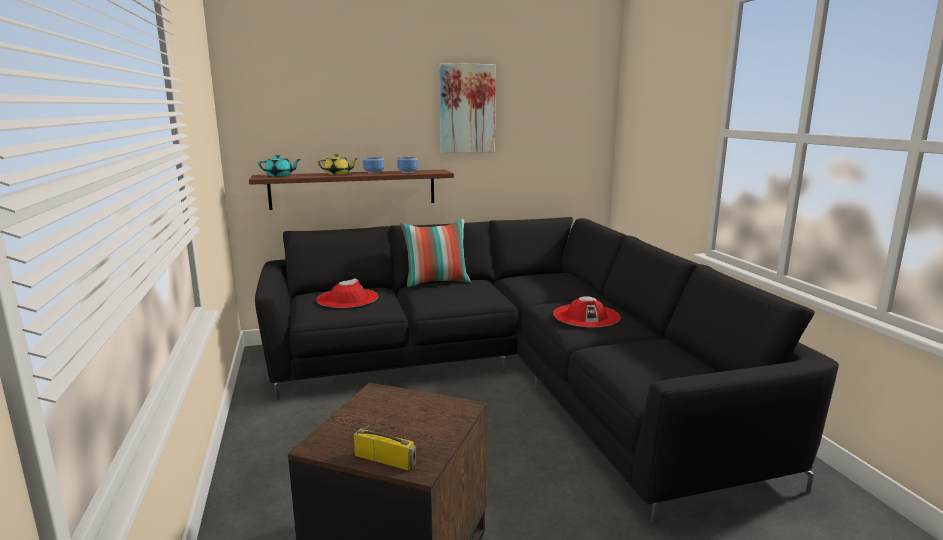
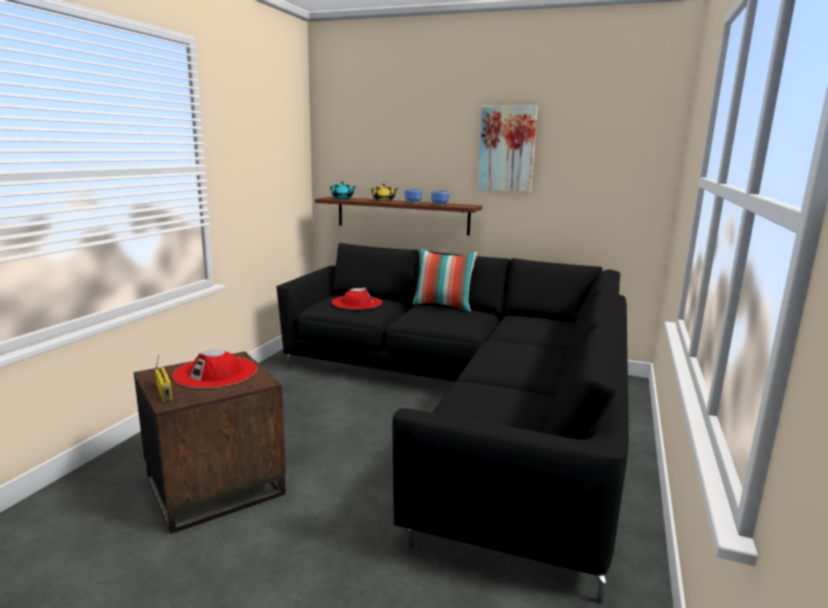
camera: 35 degrees right, 0 degrees up
red hat [553,296,621,327] -> red hat moved to [173,349,257,388]

